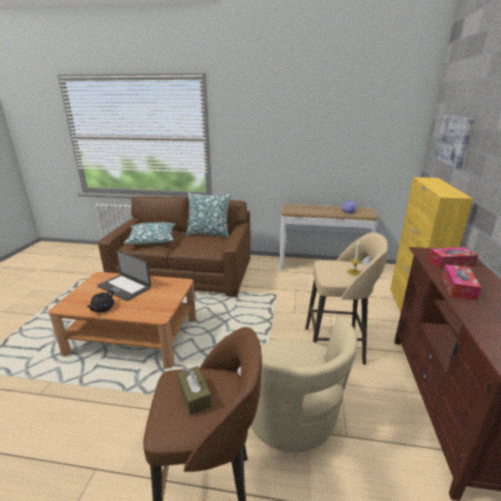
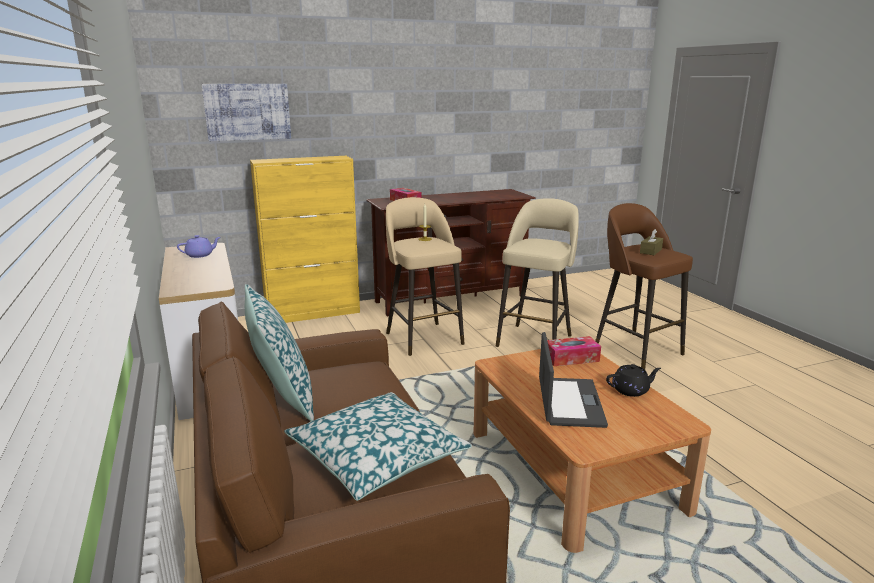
camera: 120 degrees left, 5 degrees down
beige armchair [250,316,357,452] -> beige stool [496,198,579,347]
tissue box [442,264,481,301] -> tissue box moved to [547,336,601,366]

